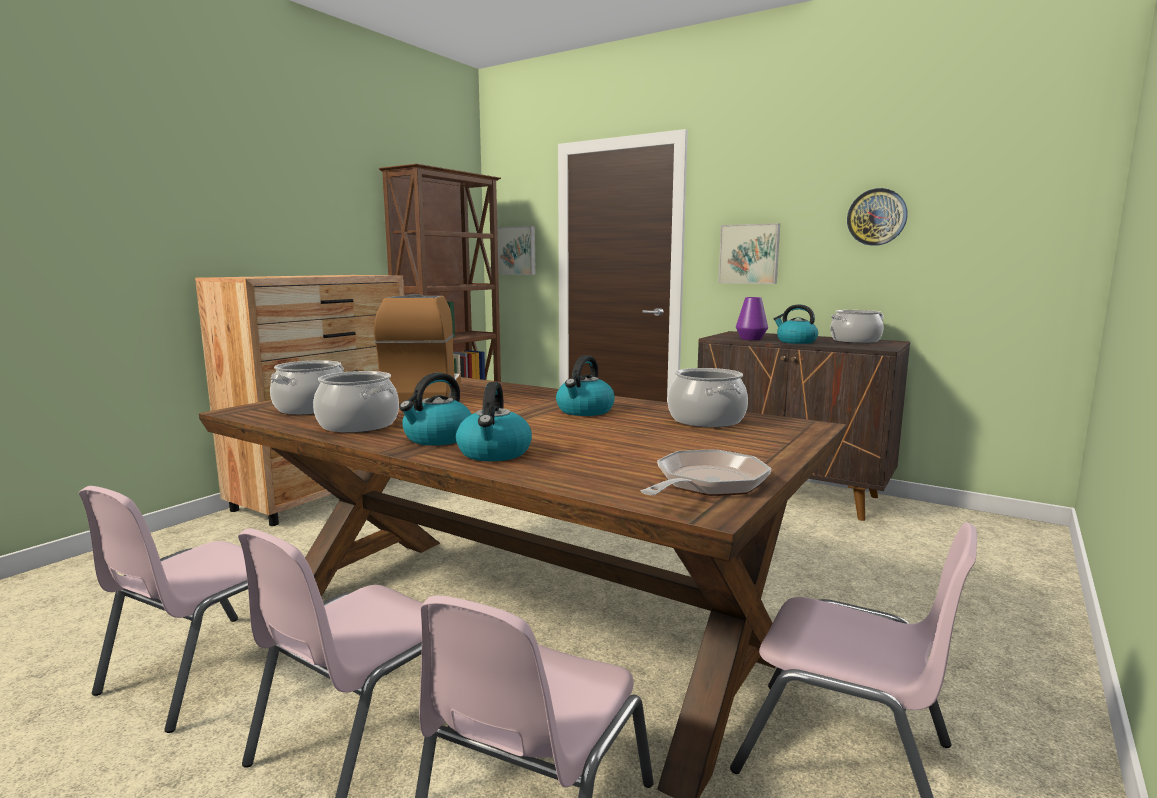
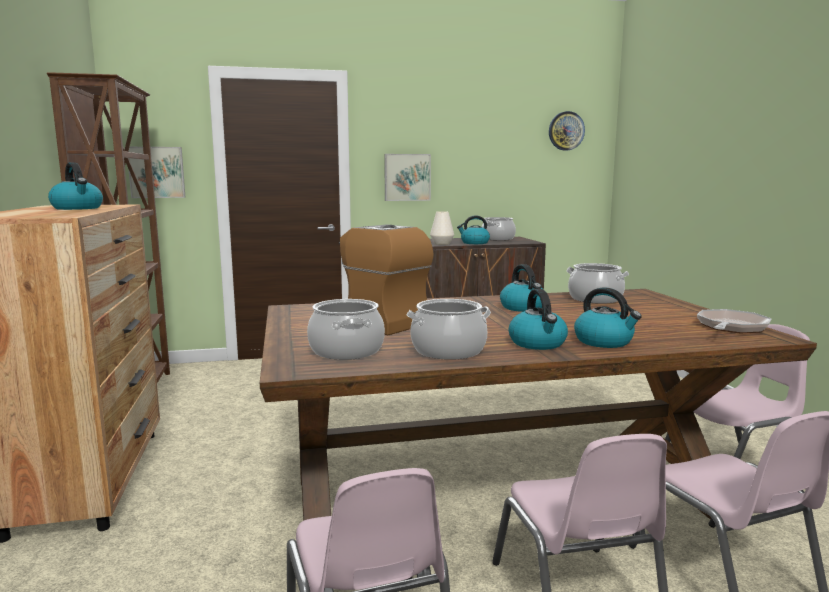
camera: 45 degrees left, 0 degrees up
frying pan [641,449,772,496] -> frying pan turned 45 degrees clockwise [697,309,772,333]
purple vase [736,297,768,340] -> white vase [430,211,454,245]
wall clock [847,188,908,246] -> wall clock moved to [549,111,585,150]
none -> kettle [48,162,103,210]

